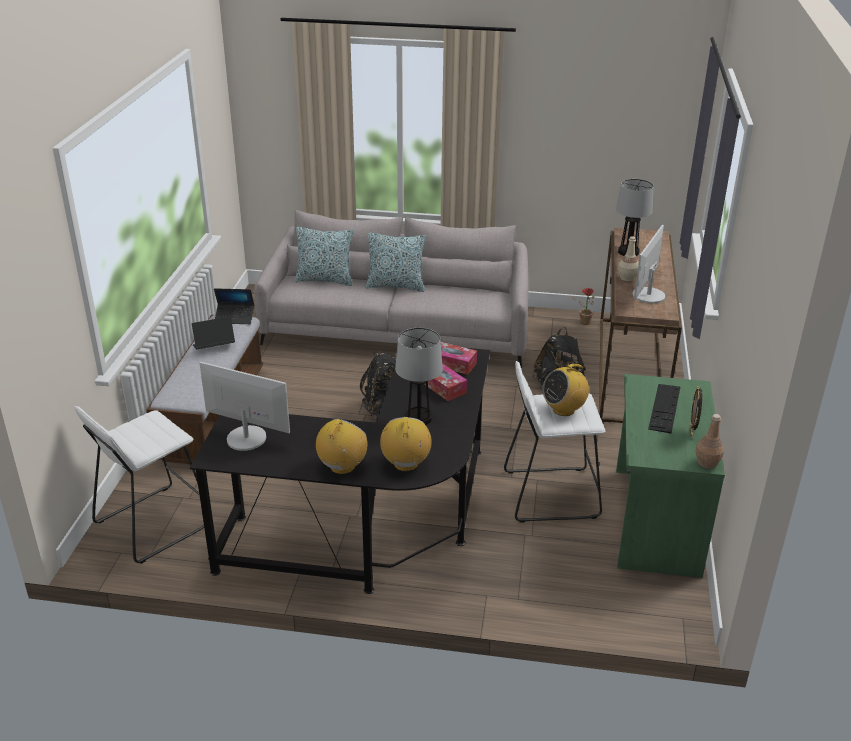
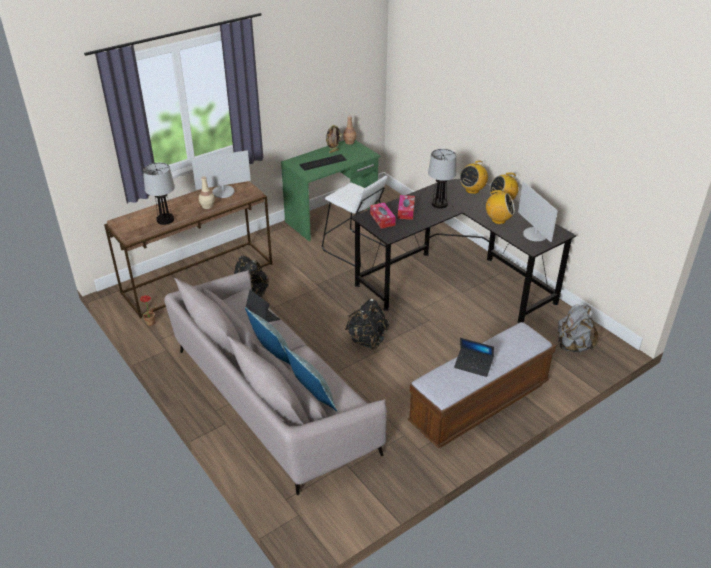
camera: 135 degrees left, 5 degrees up
white stool [75,406,213,564] -> grey backpack [557,304,599,352]
laptop [214,288,254,324] -> laptop moved to [246,290,280,322]
radio [542,362,589,416] -> radio moved to [485,190,515,224]

